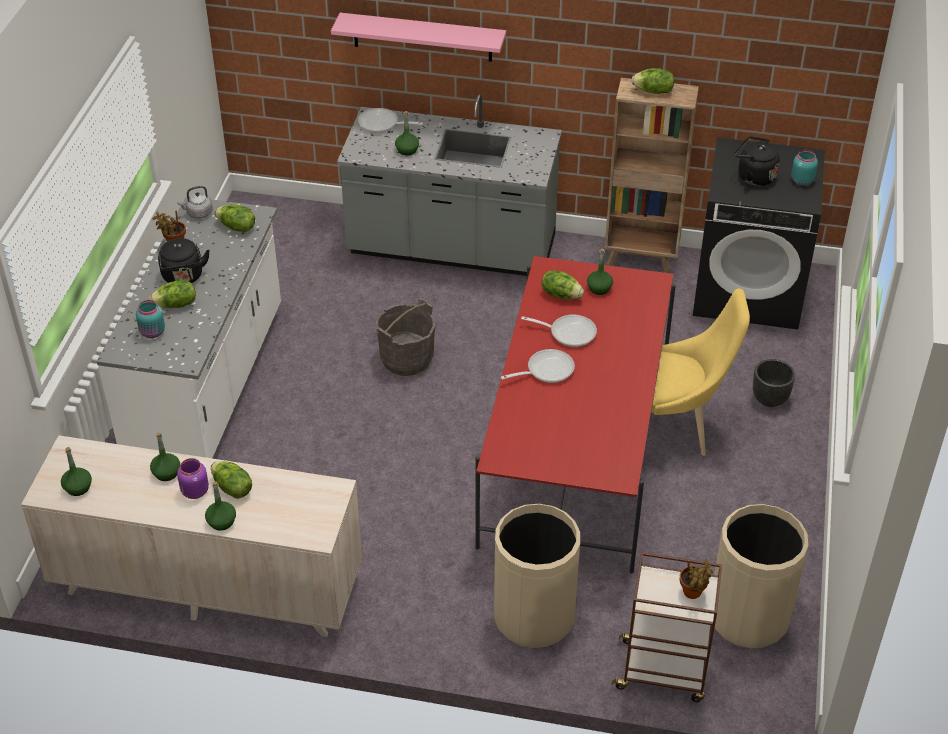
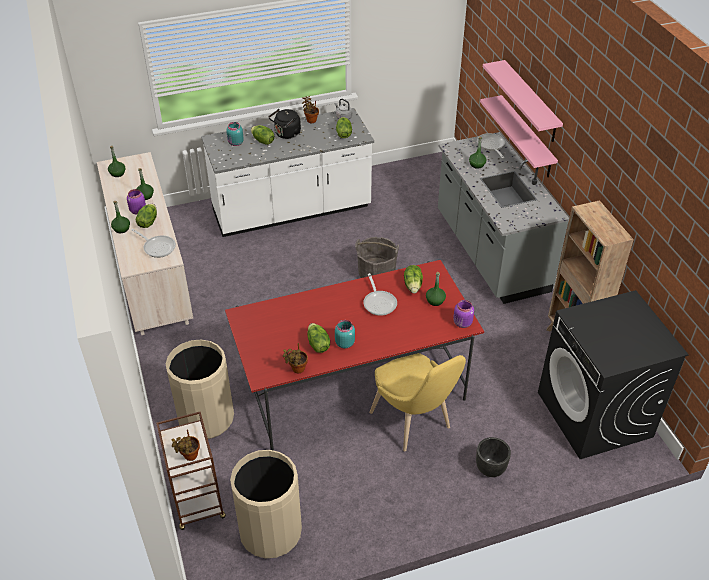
camera: 60 degrees right, 0 degrees up
frying pan [501,349,575,383] -> frying pan moved to [132,229,176,258]
lettuce [631,68,674,94] -> lettuce moved to [307,323,330,353]
black kettle [734,136,780,186] -> none
turquoise jar [791,150,818,185] -> turquoise jar moved to [335,320,355,348]
none -> potted plant [283,343,308,373]
none -> purple jar [453,300,474,328]
none -> pink shelf [480,95,558,177]

